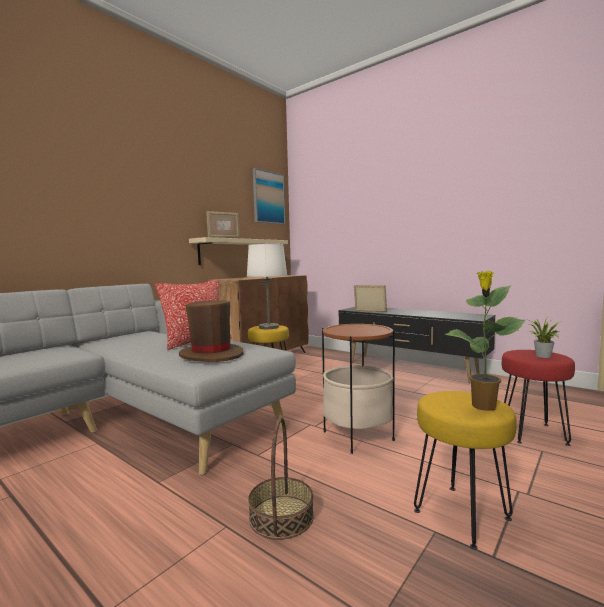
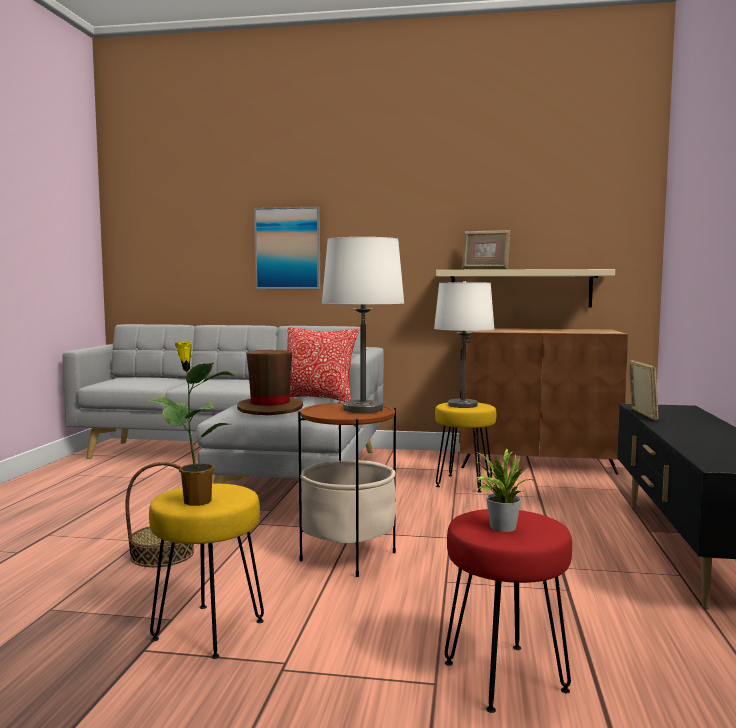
camera: 60 degrees right, 0 degrees up
picture [253,168,285,225] -> picture moved to [254,207,320,289]
none -> white table lamp [322,237,404,413]

